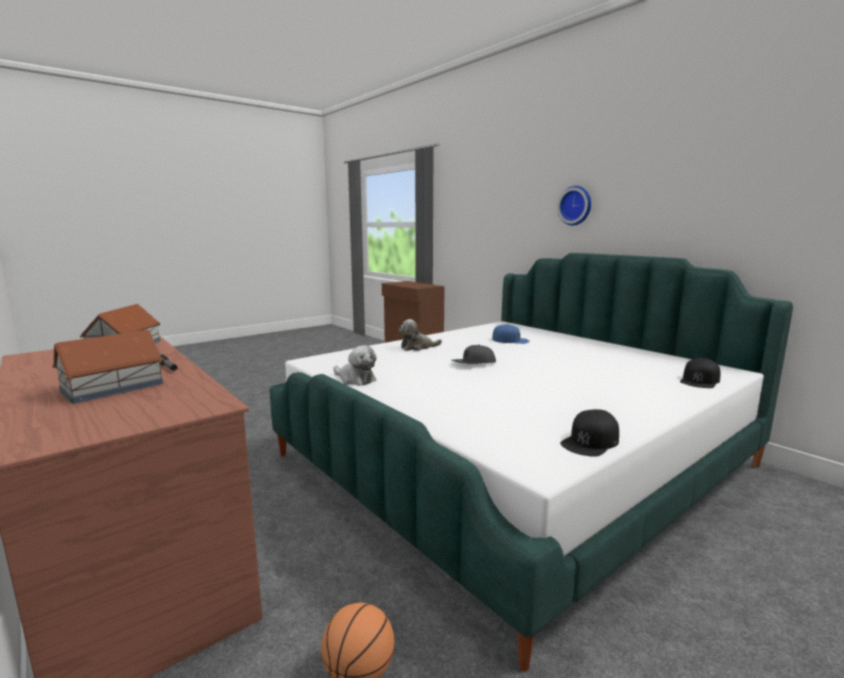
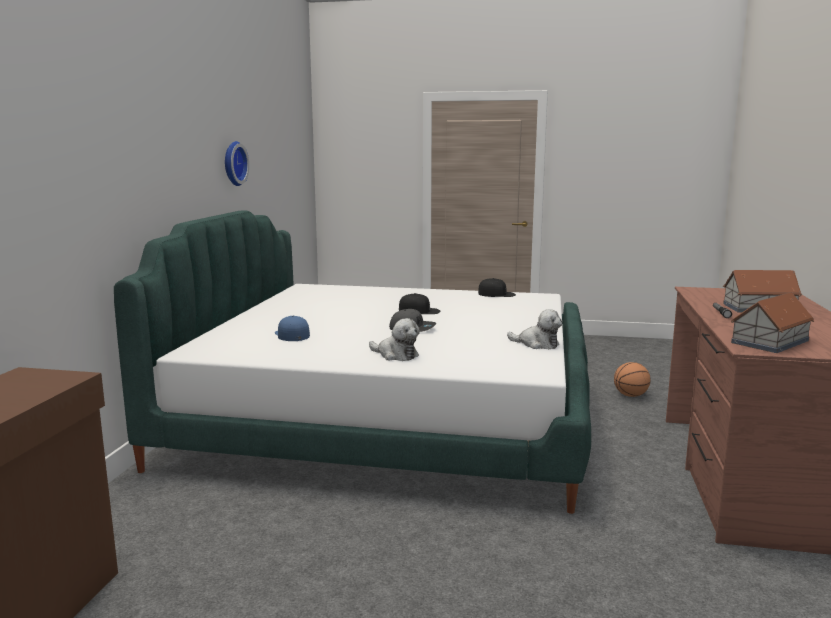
camera: 130 degrees left, 0 degrees up
plush toy [333,345,377,386] -> plush toy turned 120 degrees clockwise [507,309,562,349]
wall clock [557,186,591,226] -> wall clock moved to [225,141,249,186]
black cap [680,358,721,388] -> black cap moved to [399,293,440,314]

